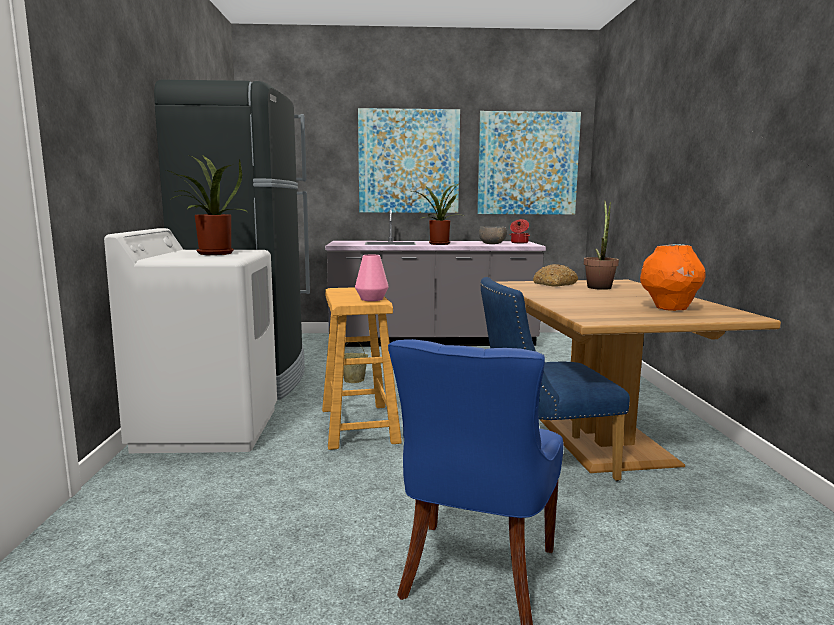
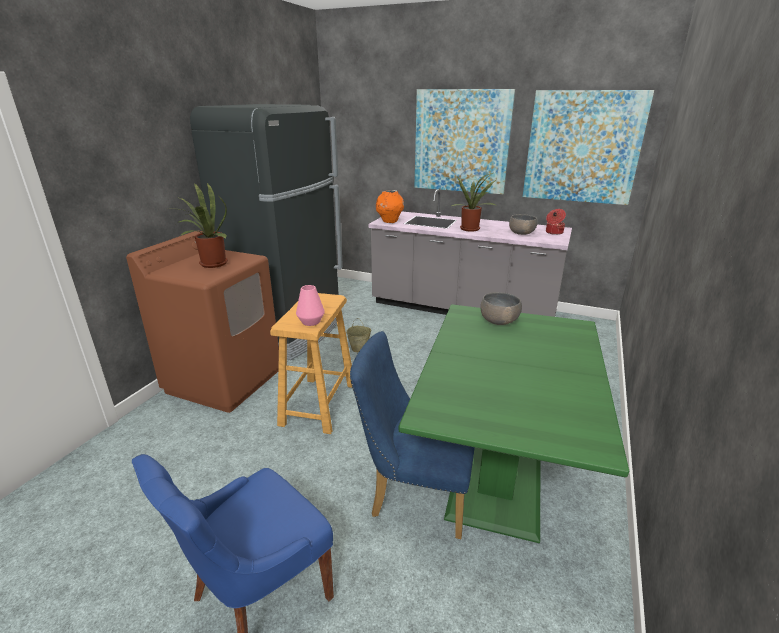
camera: 25 degrees right, 15 degrees up
white washing machine [104,228,277,453] -> brown washing machine [126,231,279,413]
brown dining table [496,280,781,473] -> green dining table [399,304,629,543]
bread [533,264,578,287] -> grey bowl [480,292,522,325]
potted plant [584,200,619,290] -> none
orange vase [640,244,706,311] -> orange vase moved to [376,190,404,223]

